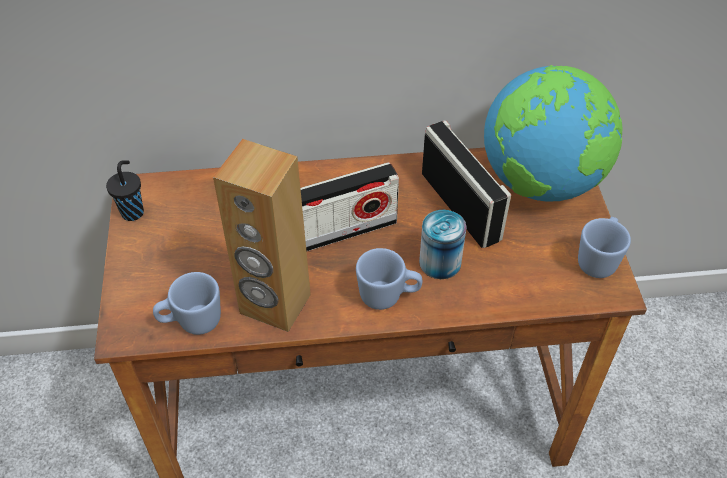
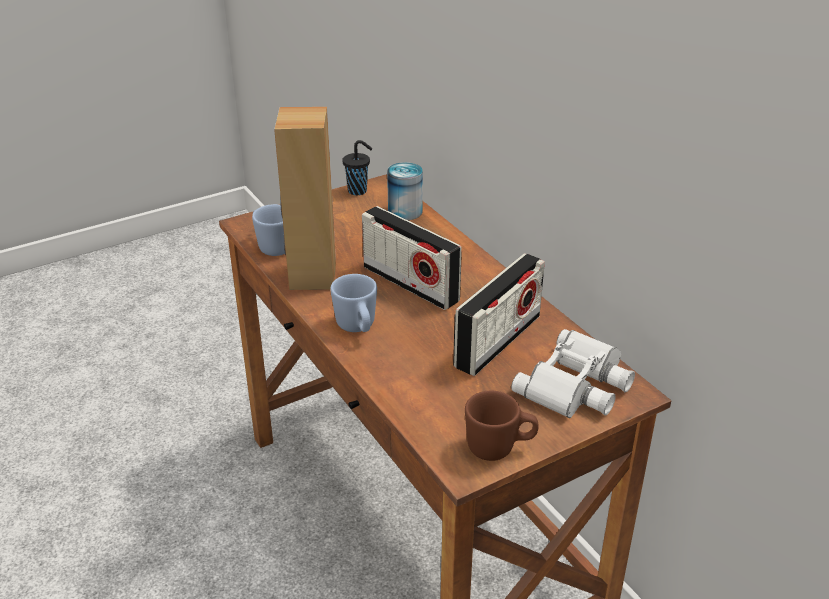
camera: 65 degrees right, 15 degrees down
can [419,210,467,279] -> can moved to [387,162,423,220]
globe [484,65,623,202] -> white binoculars [511,329,635,418]
blue mug [578,217,631,278] -> brown mug [465,390,539,461]

